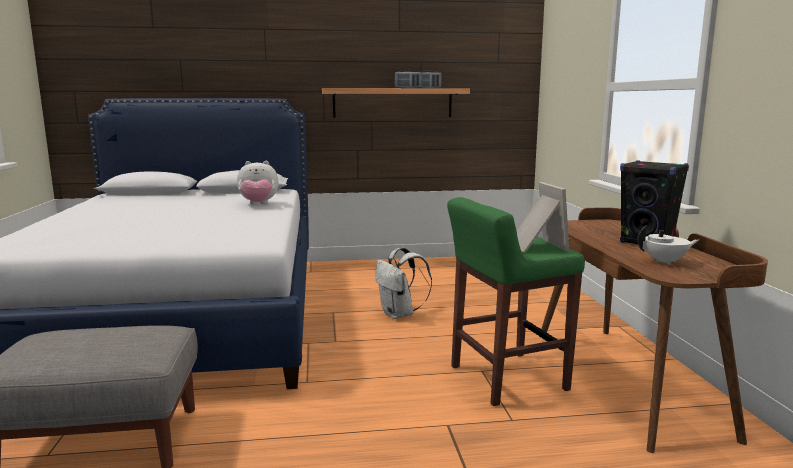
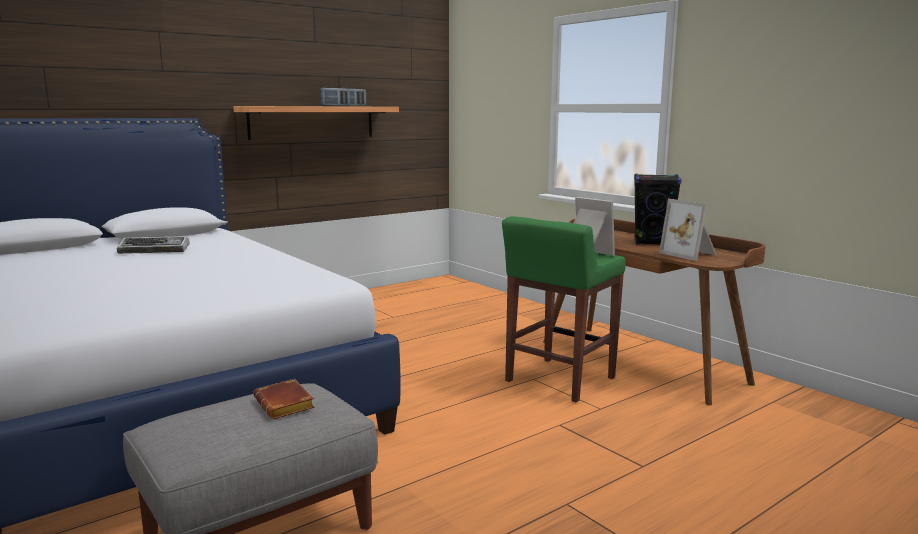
camera: 30 degrees left, 0 degrees up
plush toy [237,161,279,204] -> none
white backpack [375,247,432,319] -> none
white teapot [637,225,699,265] -> picture frame [659,199,717,261]
none -> keyboard [117,236,190,254]
none -> brown book [253,379,315,419]

